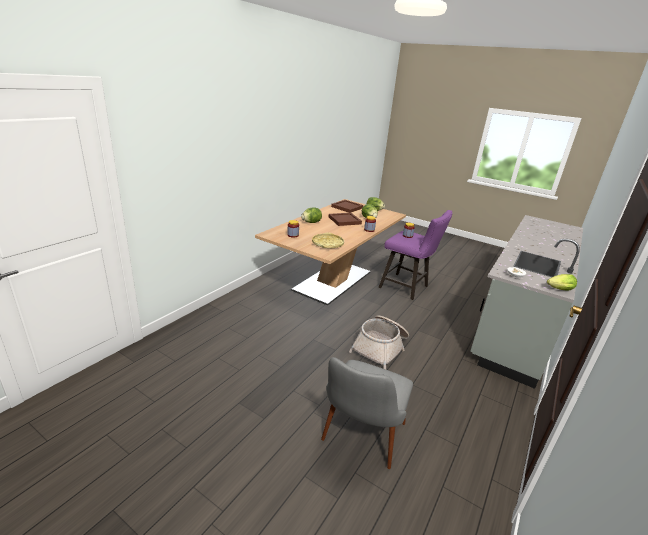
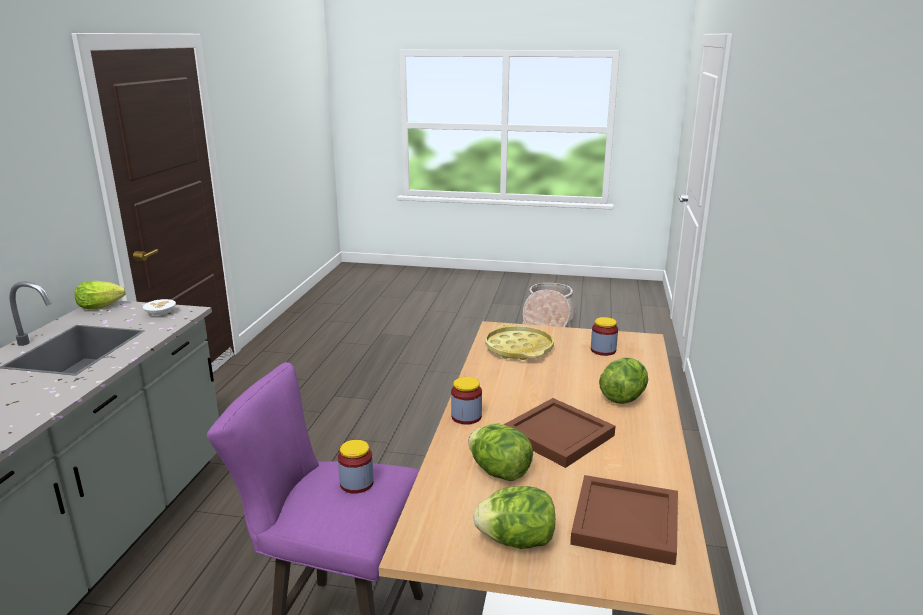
camera: 160 degrees right, 5 degrees down
grey chair [321,357,413,469] -> none
basket [349,315,409,369] -> basket moved to [522,283,576,328]

